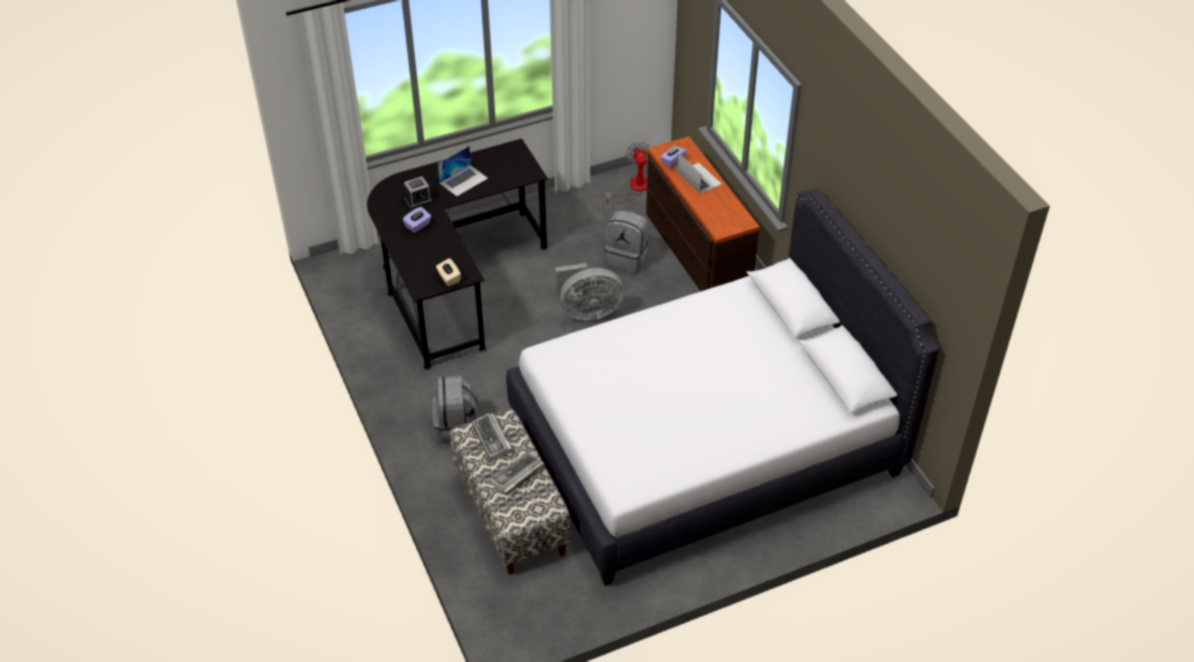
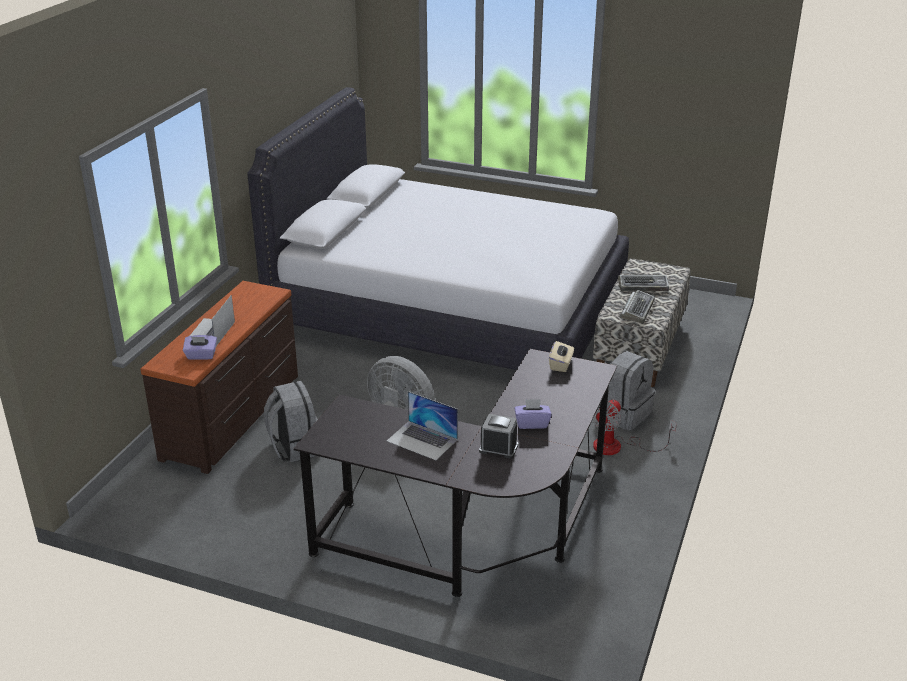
camera: 135 degrees left, 15 degrees down
laptop [438,146,488,196] -> laptop turned 150 degrees counterclockwise [387,391,458,460]
fan [606,142,650,204] -> fan moved to [592,399,677,455]

